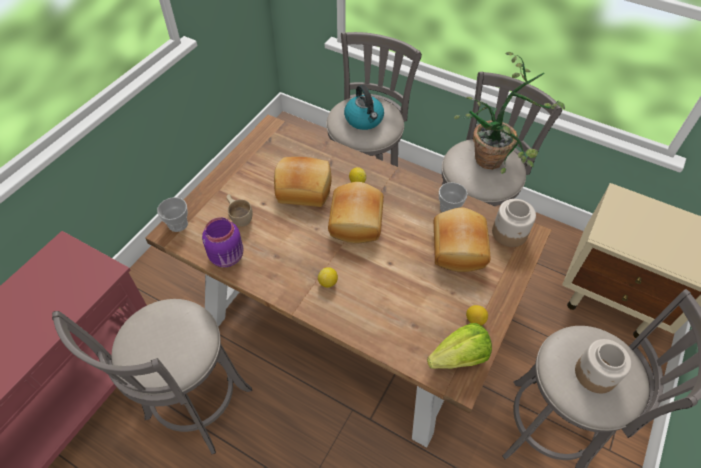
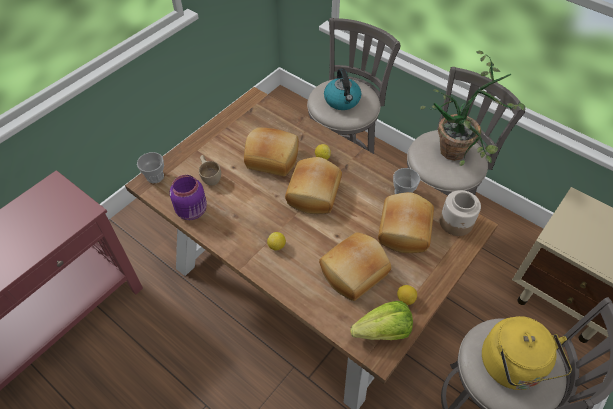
camera: 10 degrees right, 0 degrees up
grey stool [52,299,252,454] -> none
jar [575,339,631,393] -> yellow kettle [482,316,572,390]
none -> bread [319,232,391,301]

